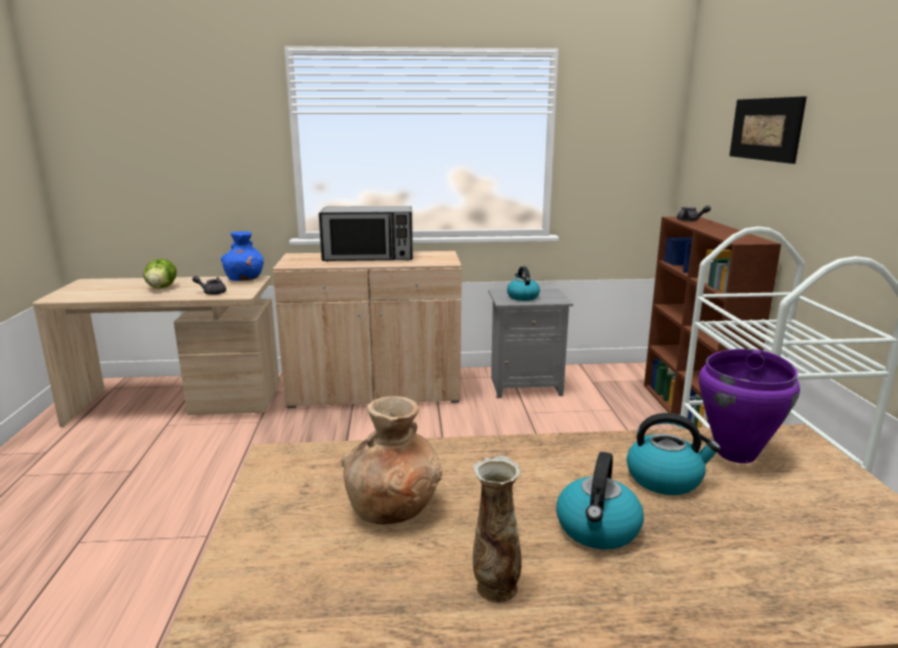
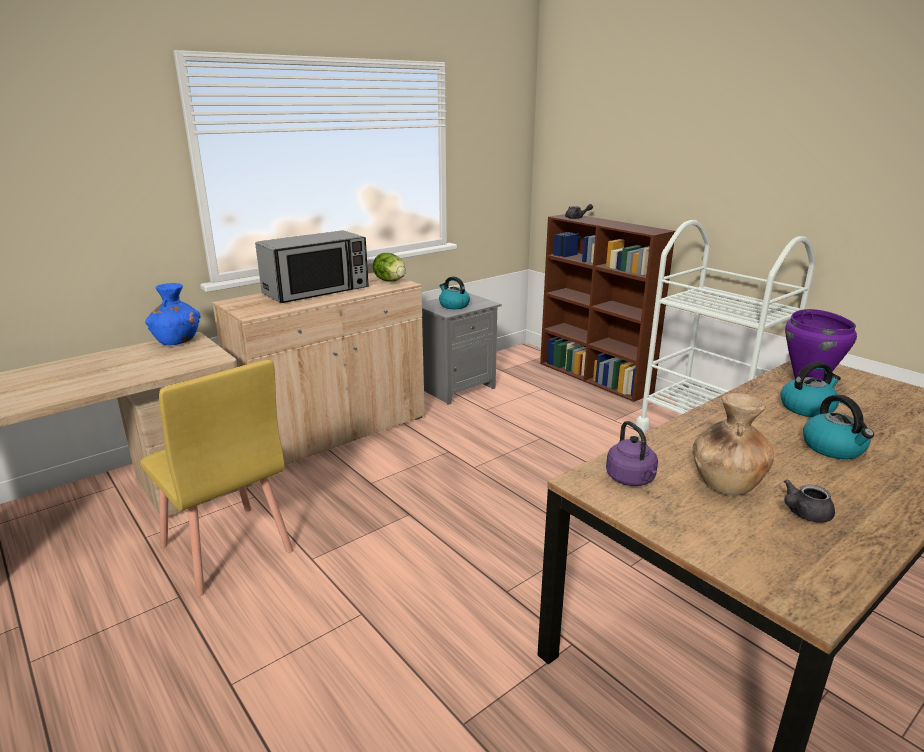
camera: 35 degrees left, 5 degrees up
lettuce [144,259,177,289] -> lettuce moved to [373,253,406,282]
grey teapot [192,276,226,295] -> grey teapot moved to [784,479,835,523]
vase [473,456,522,602] -> none
picture [729,96,807,164] -> none
none -> yellow chair [140,360,293,596]
none -> purple kettle [606,421,658,486]

